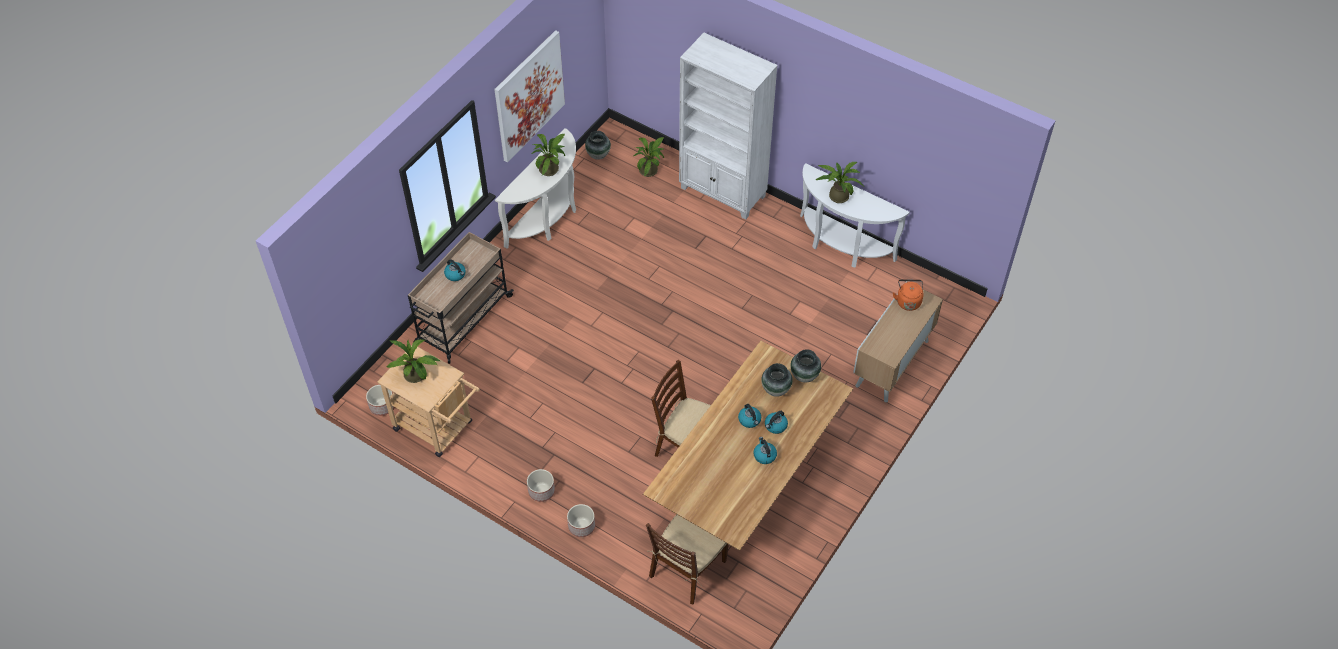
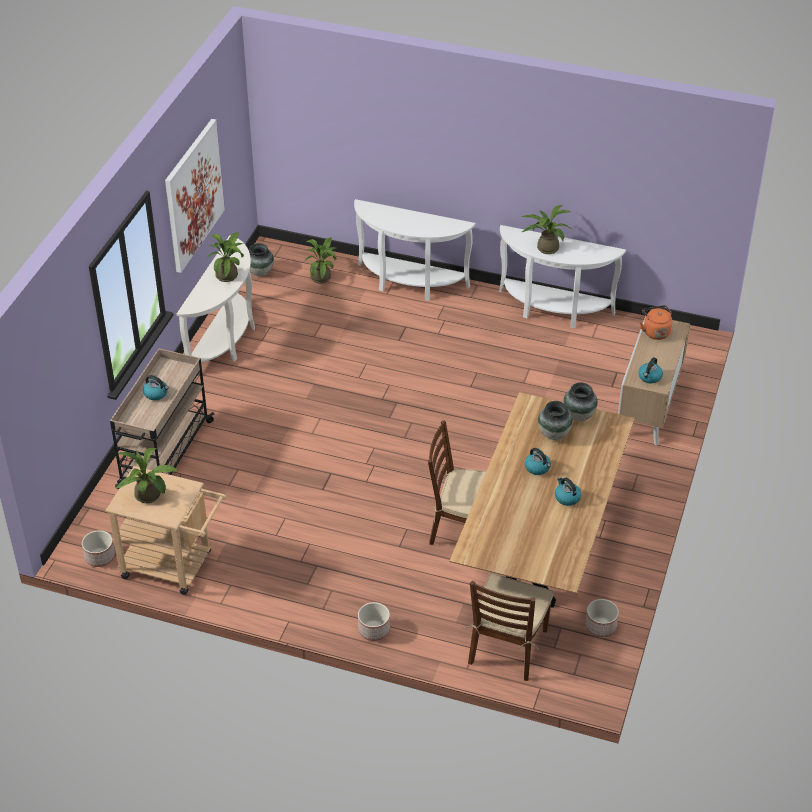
camera: 15 degrees left, 10 degrees down
planter [527,469,555,502] -> planter moved to [585,599,619,637]
white bookcase [679,33,778,220] -> white console table [354,199,476,301]
kettle [765,411,788,434] -> kettle moved to [639,357,663,383]

